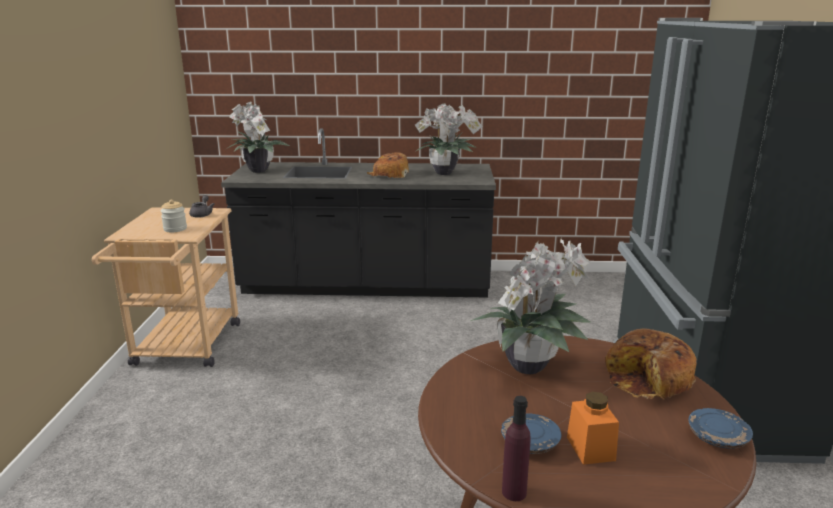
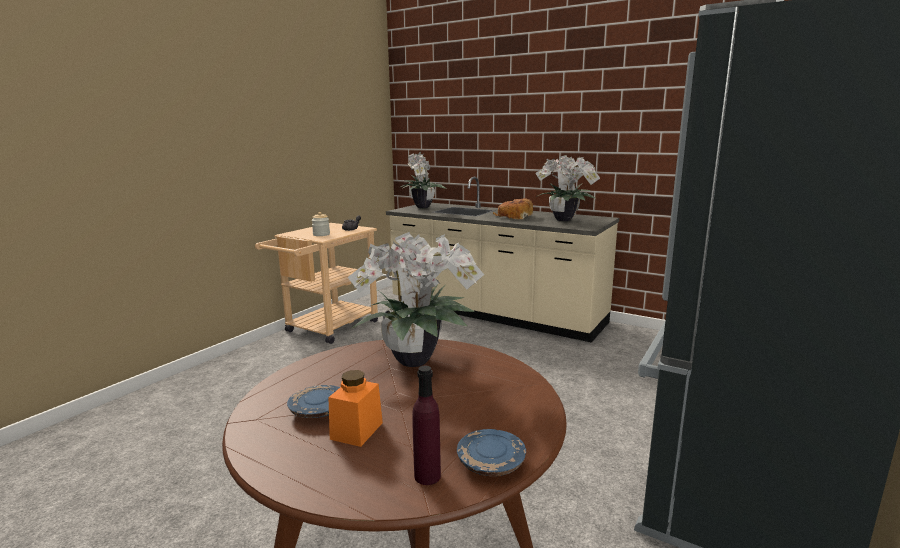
camera: 30 degrees right, 5 degrees down
black counter [221,128,496,297] -> beige counter [386,177,619,343]
purple bottle [502,396,531,501] -> purple bottle moved to [412,366,441,485]
bread [605,329,697,399] -> none

